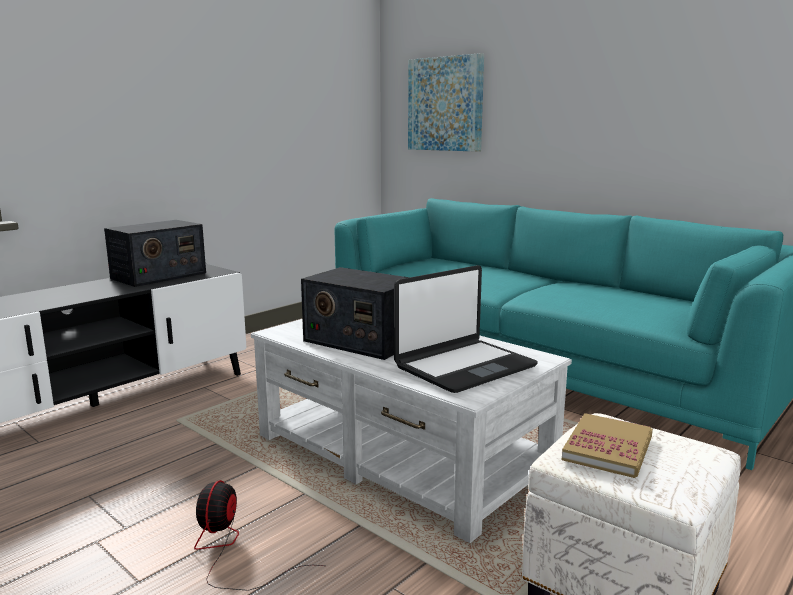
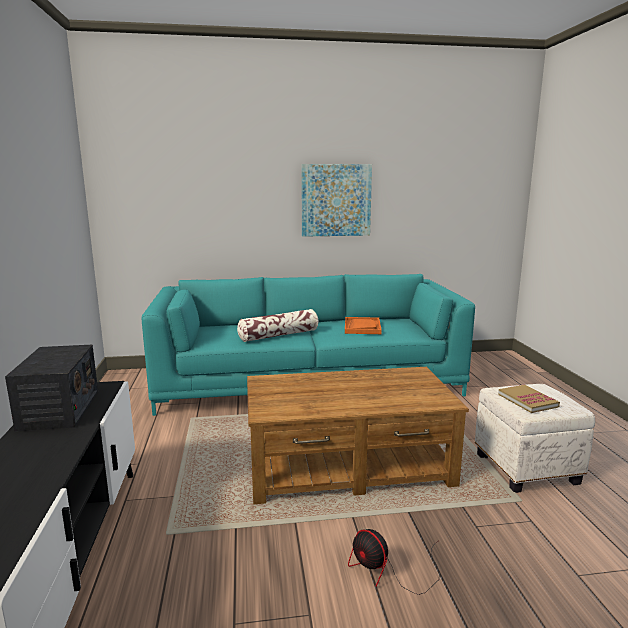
camera: 50 degrees left, 0 degrees up
white coffee table [251,319,572,543] -> brown coffee table [247,367,469,504]
radio [301,267,410,360] -> none
laptop [394,265,538,393] -> none
picture [408,53,484,152] -> picture moved to [301,164,372,237]
none -> pillow [237,309,318,342]
none -> orange tray [345,317,382,334]

